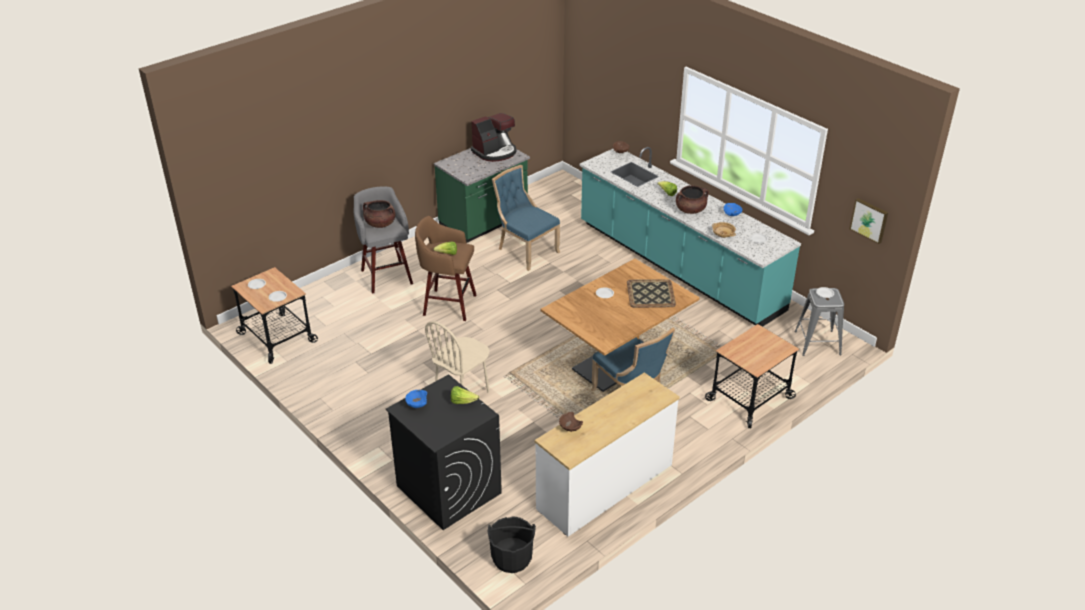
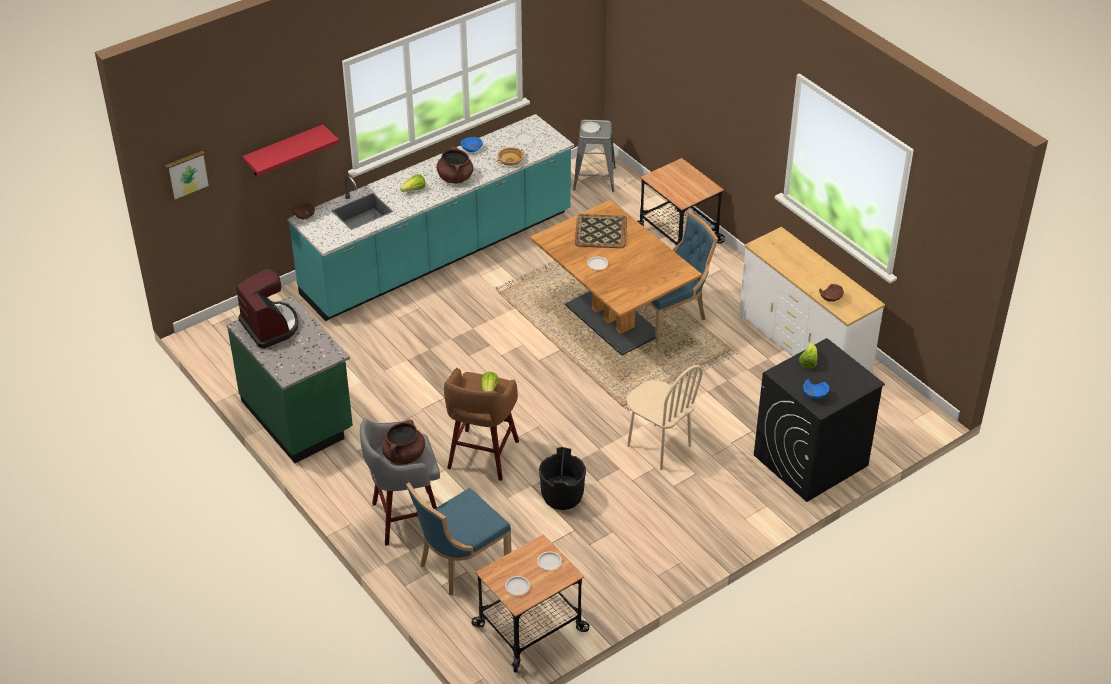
camera: 85 degrees left, 5 degrees up
black bucket [487,516,536,573] -> black bucket moved to [539,447,586,510]
blue chair [492,165,560,271] -> blue chair moved to [406,482,511,596]
picture [850,198,888,244] -> picture moved to [165,151,210,201]
none -> red shelf [242,124,339,176]

